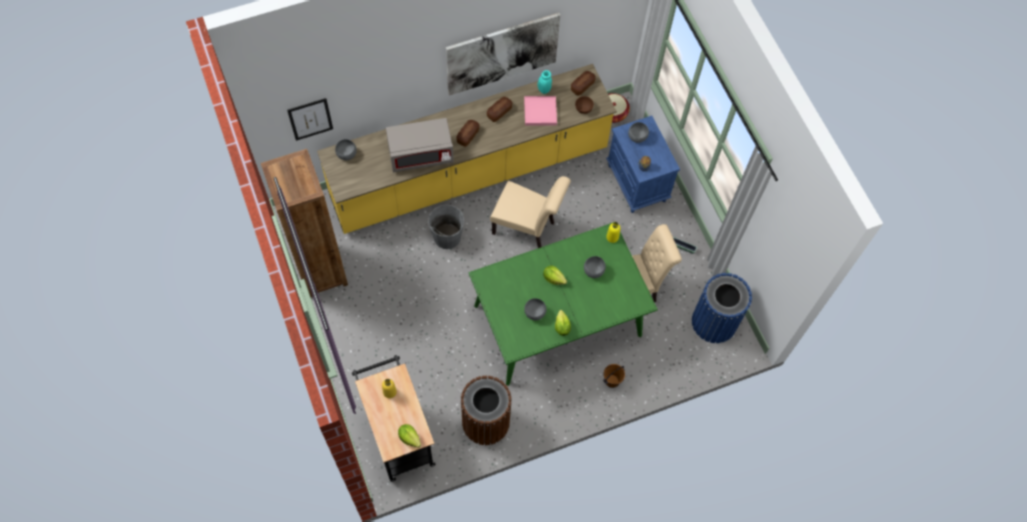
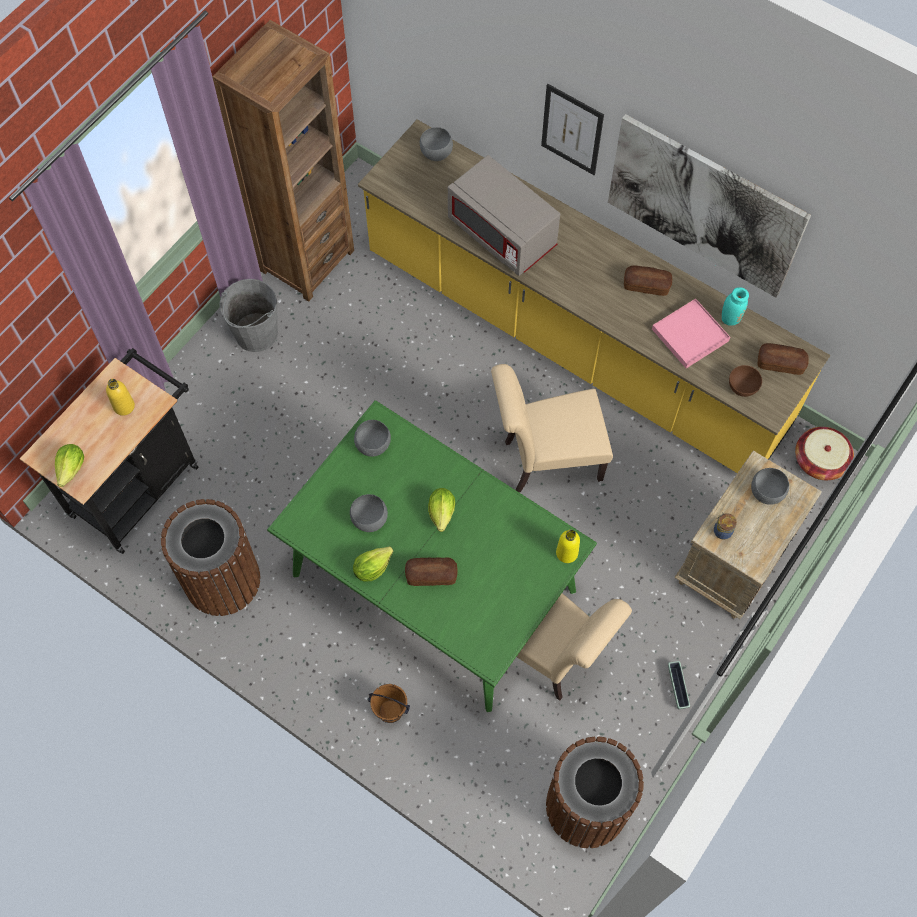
camera: 60 degrees right, 0 degrees up
picture [287,98,333,141] -> picture moved to [541,84,604,175]
grey bucket [428,205,464,249] -> grey bucket moved to [219,279,278,352]
bread [456,120,480,147] -> bread moved to [405,557,458,586]
beige chair [490,176,571,248] -> beige chair turned 90 degrees clockwise [491,364,613,492]
grey bowl [584,256,606,278] -> grey bowl moved to [354,420,391,457]
blue nightstand [606,116,680,213] -> beige nightstand [674,450,822,619]
blue trash can [692,273,752,343] -> brown trash can [546,736,644,848]

